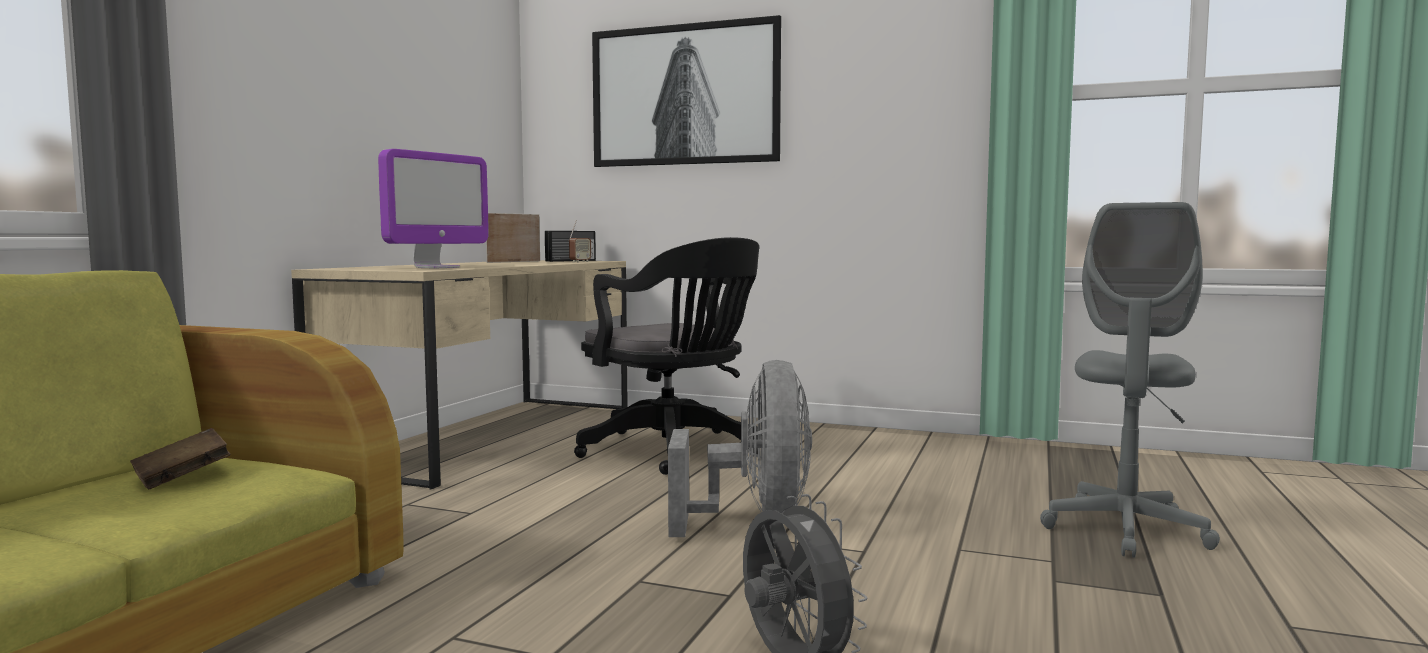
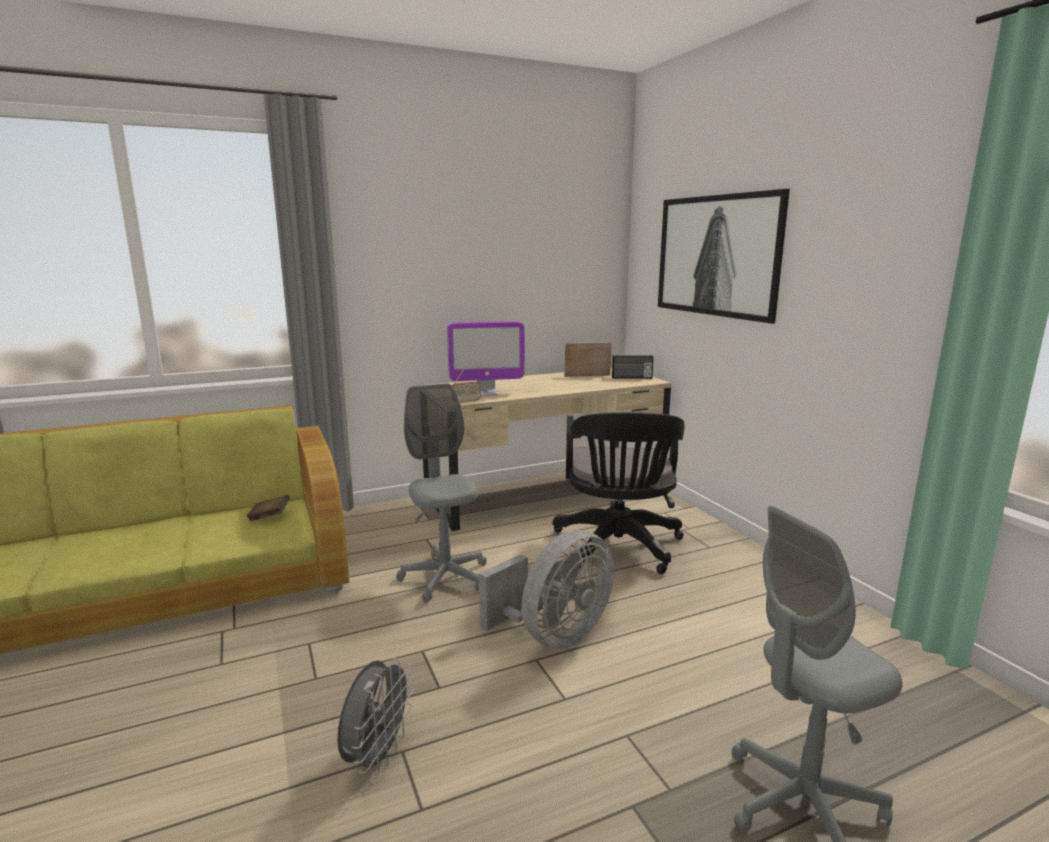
camera: 45 degrees right, 10 degrees up
radio [569,220,591,262] -> radio moved to [452,368,481,402]
none -> grey office chair [396,384,487,603]

